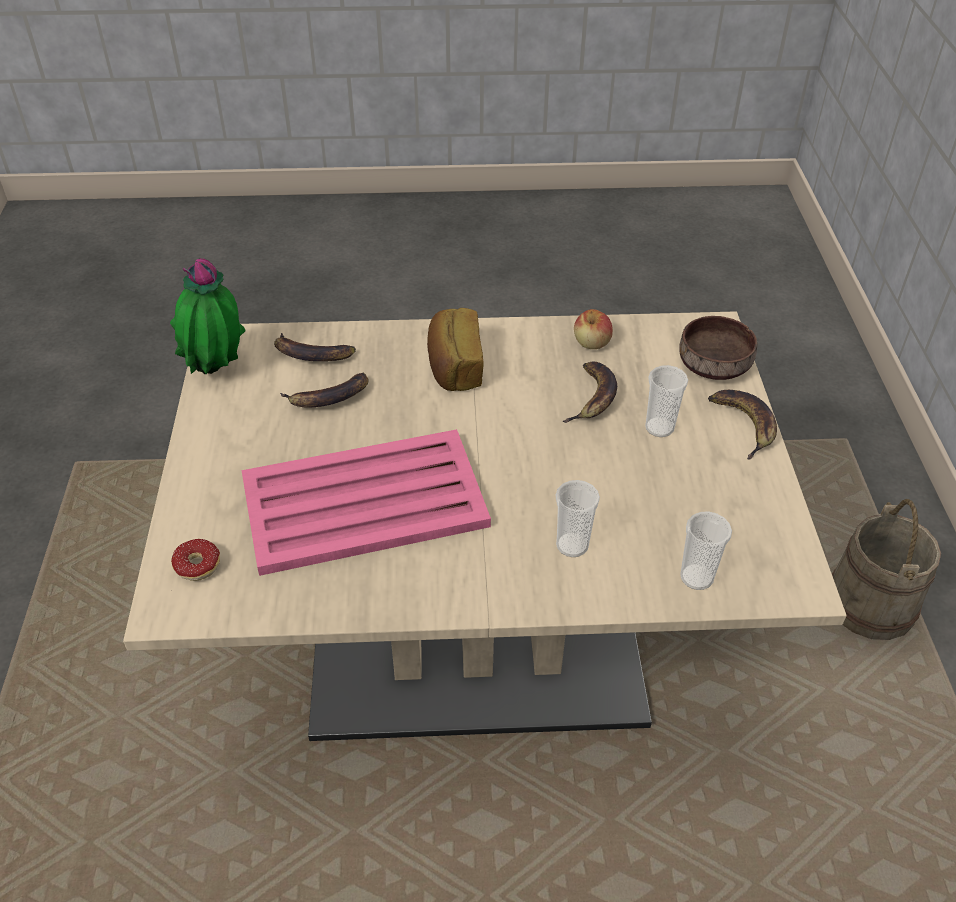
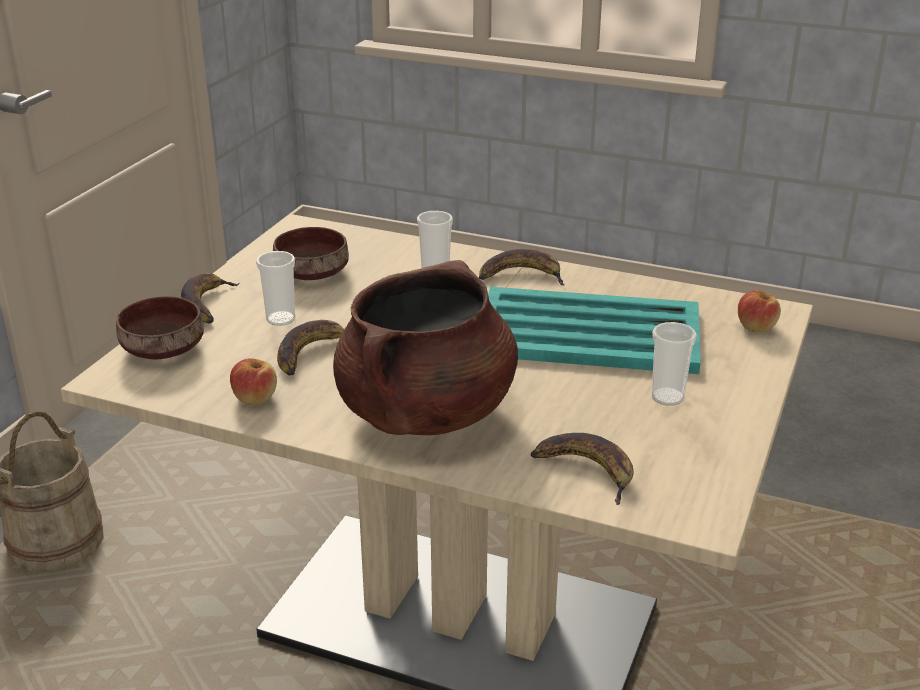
camera: 155 degrees left, 15 degrees down
potted plant [170,258,245,374] -> none
donut [171,539,220,581] -> apple [738,290,781,332]
pink tray [241,429,491,576] -> turquoise tray [488,287,700,374]
banana [280,372,369,408] -> banana moved to [479,249,564,286]
bread [427,308,484,391] -> brown cooking pot [333,260,518,435]
cup [680,511,732,590] -> cup moved to [651,322,697,406]
none -> brown bowl [273,227,349,280]

